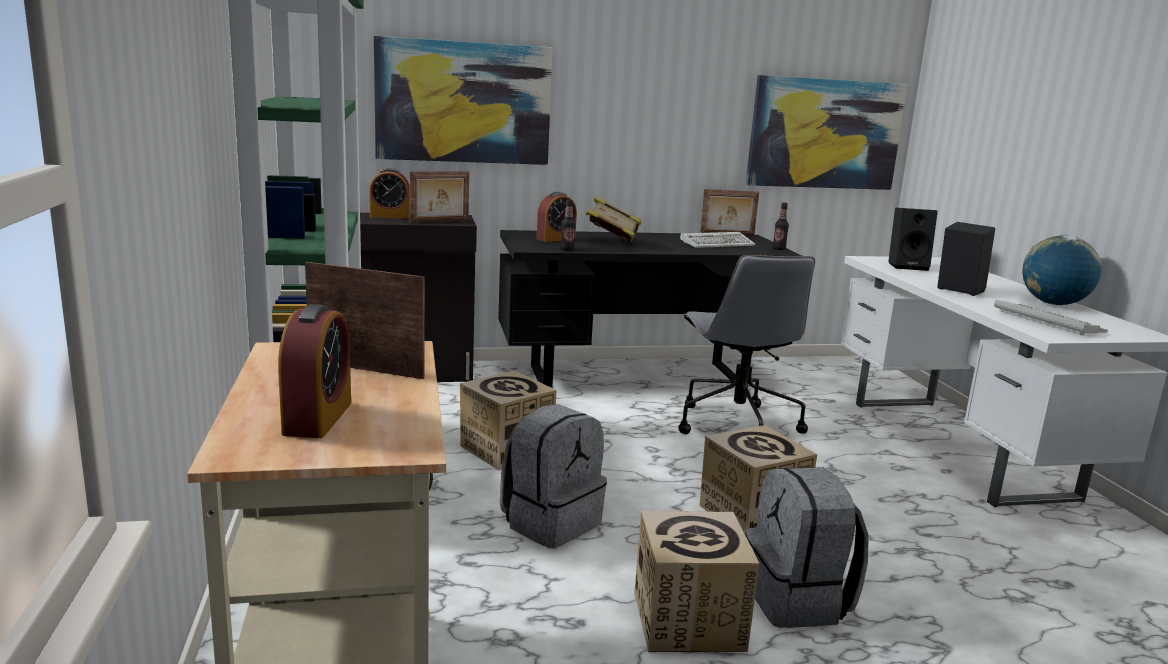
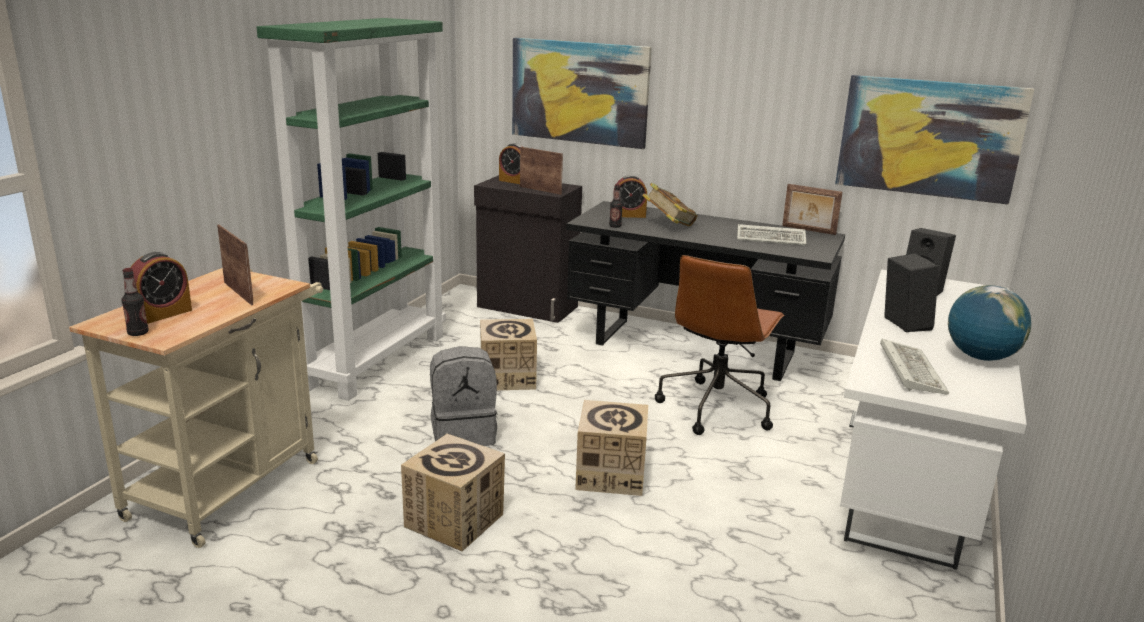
camera: 35 degrees right, 5 degrees up
picture frame [410,171,469,223] -> picture frame turned 150 degrees counterclockwise [520,147,563,195]
grey office chair [678,255,815,434] -> brown office chair [655,255,785,435]
grey backpack [745,467,869,628] -> none
bottle [773,203,789,250] -> bottle moved to [121,268,149,336]

